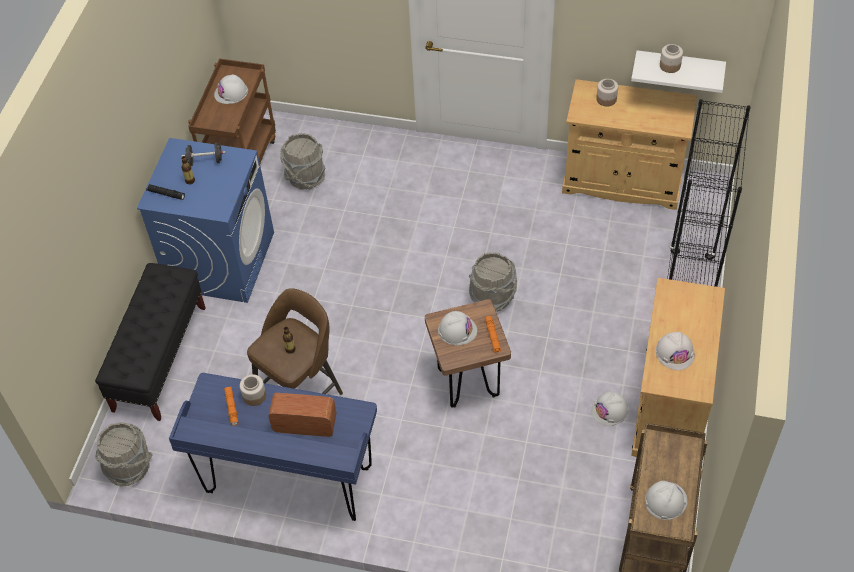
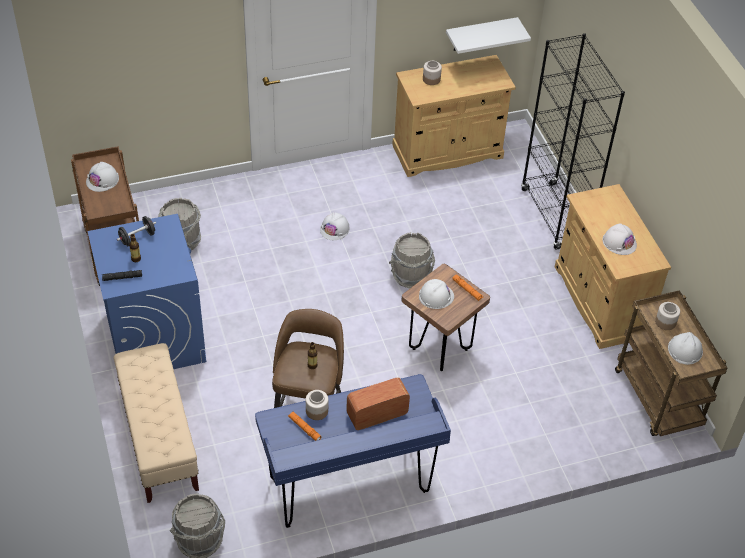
camera: 35 degrees left, 5 degrees down
black bench [95,263,206,421] -> beige bench [114,343,199,503]
white hard hat [591,392,629,426] -> white hard hat moved to [320,212,350,240]
jar [660,44,683,73] -> jar moved to [655,302,680,330]

